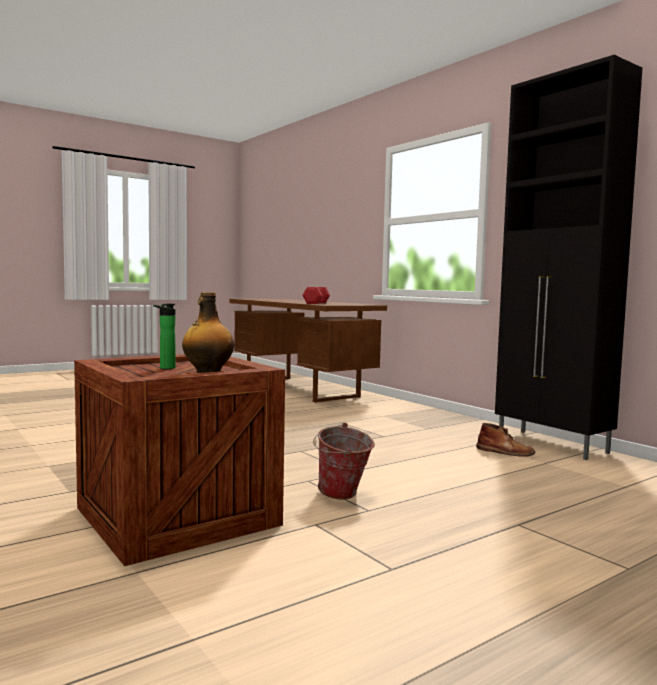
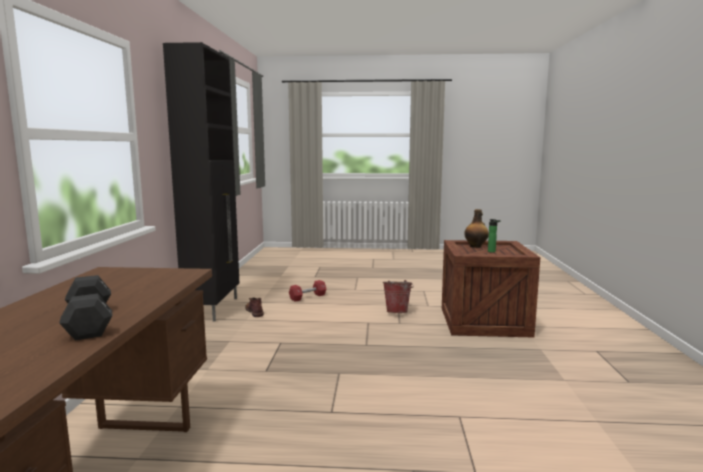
camera: 140 degrees left, 5 degrees up
red dumbbell [302,287,330,304] -> red dumbbell moved to [289,280,327,302]
none -> black dumbbell [59,275,112,340]

